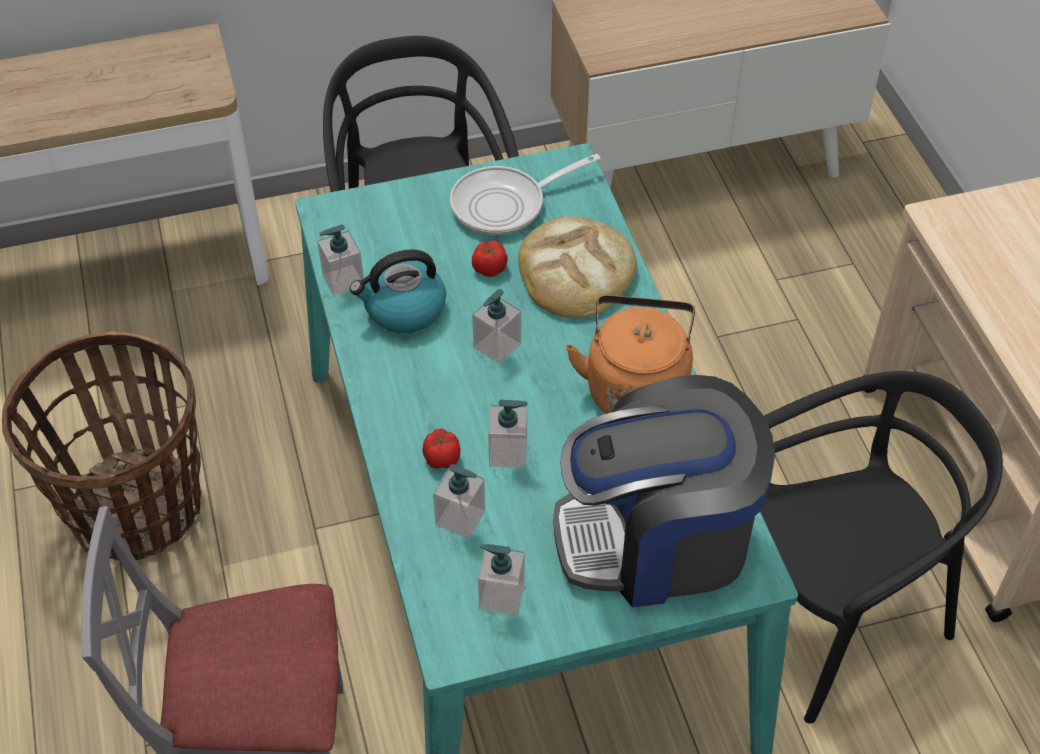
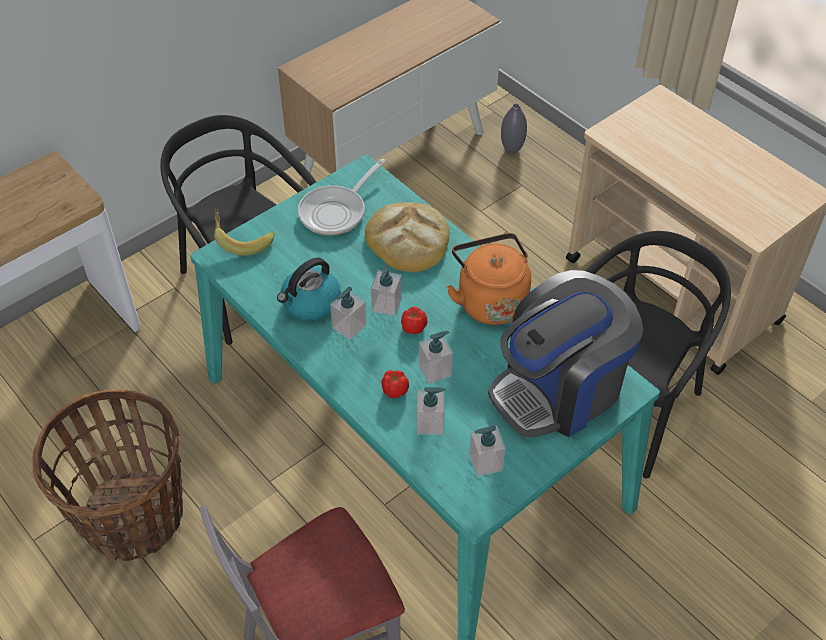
camera: 25 degrees left, 0 degrees up
soap dispenser [317,224,364,296] -> soap dispenser moved to [330,287,367,340]
tomato [472,241,508,277] -> tomato moved to [401,307,427,334]
none -> banana [214,209,275,256]
none -> grey vase [501,104,527,154]

